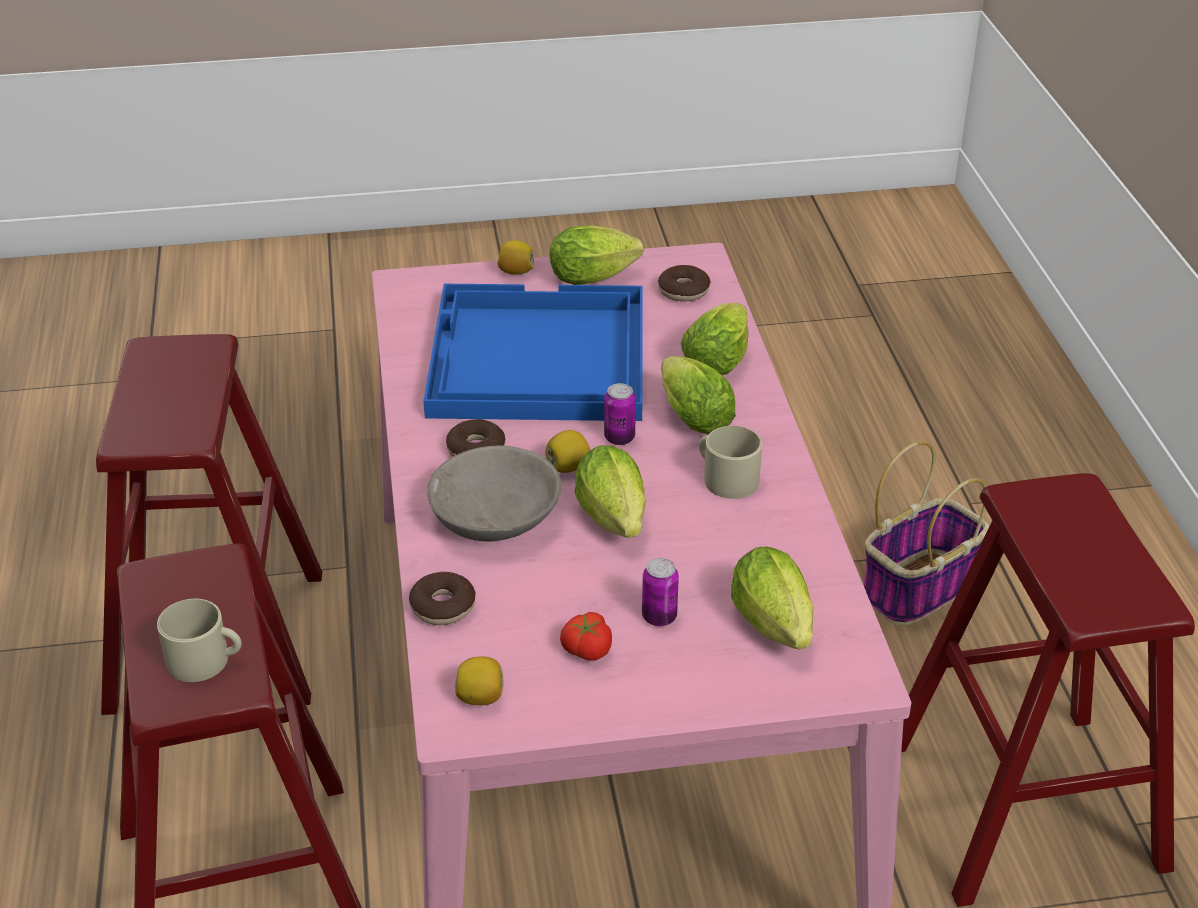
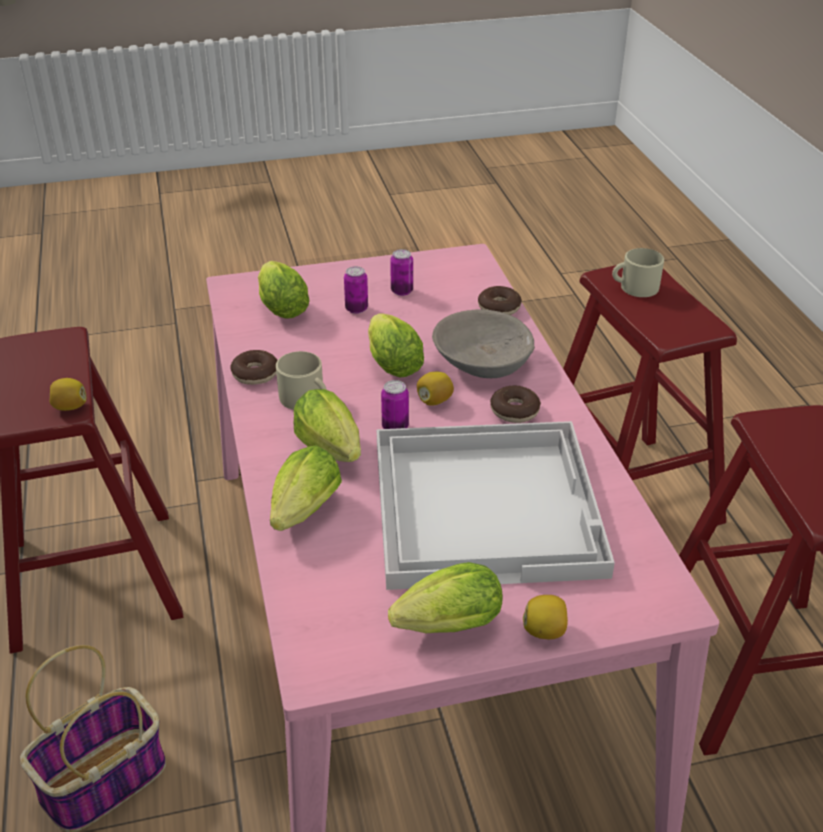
camera: 175 degrees right, 0 degrees up
blue tray [423,284,643,421] -> white tray [377,421,615,590]
lemon [455,656,504,705] -> lemon moved to [49,378,87,411]
tomato [560,612,612,661] -> can [390,249,413,296]
donut [658,265,711,302] -> donut moved to [230,350,278,385]

